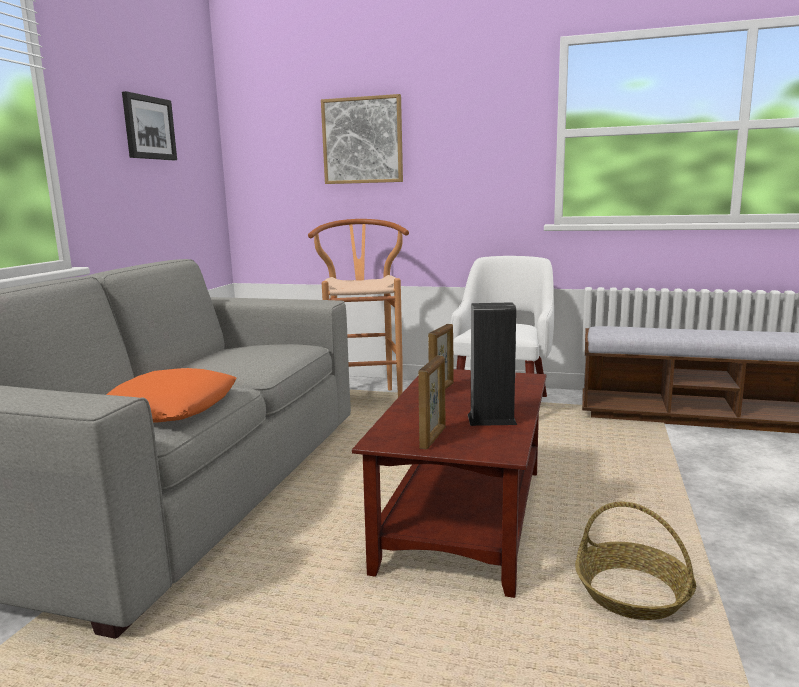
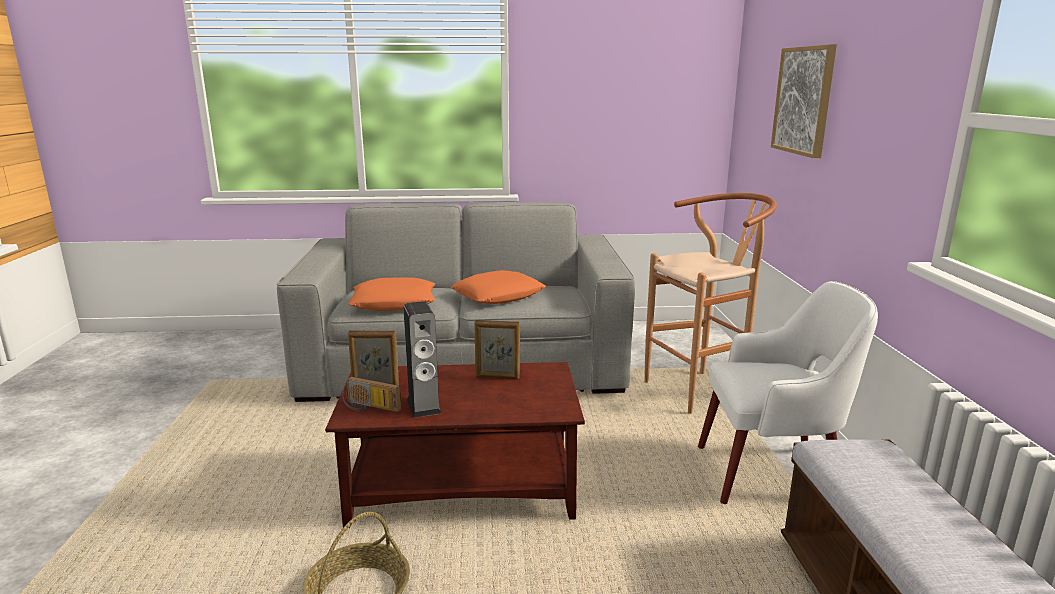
camera: 70 degrees right, 5 degrees up
picture [122,91,177,160] -> none
none -> radio [343,377,402,412]
none -> orange pillow [451,270,546,304]

